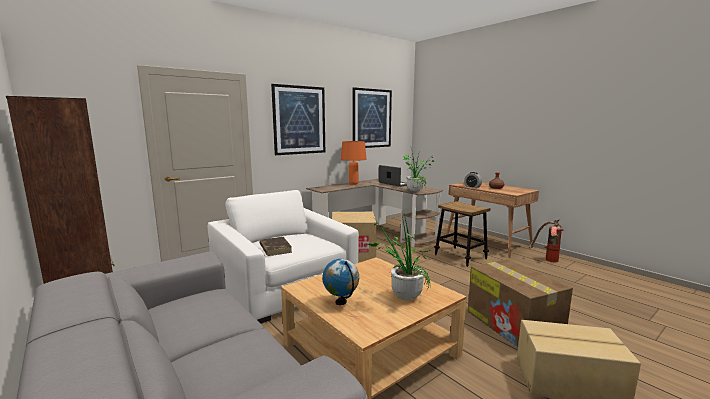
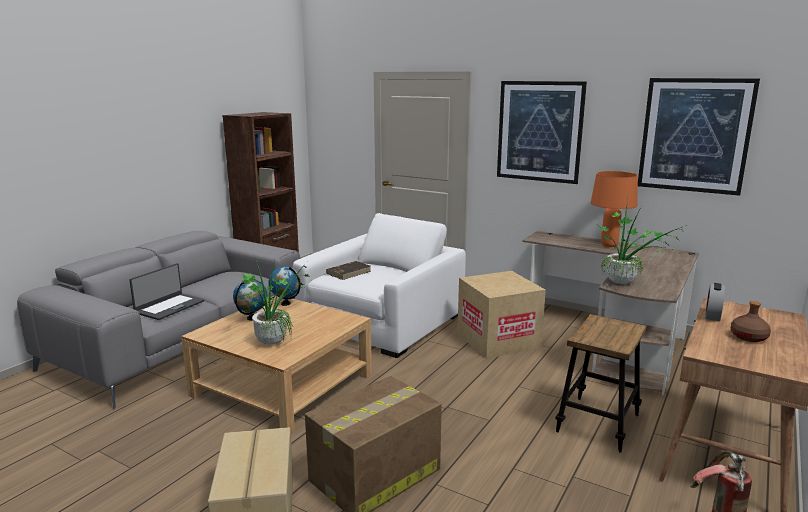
camera: 70 degrees right, 5 degrees up
laptop [379,165,407,187] -> laptop moved to [129,263,205,320]
none -> globe [269,267,301,306]

